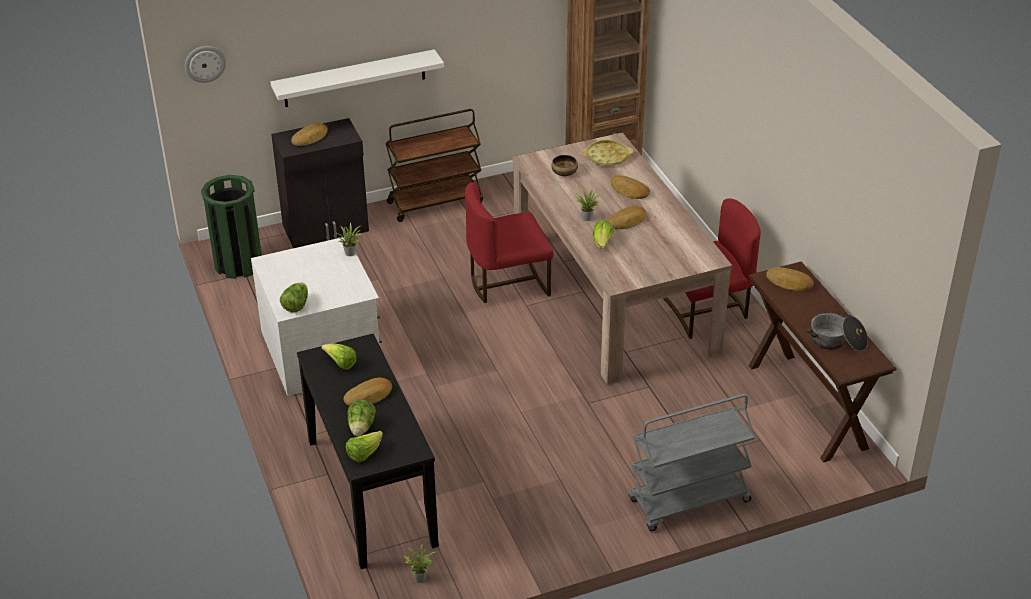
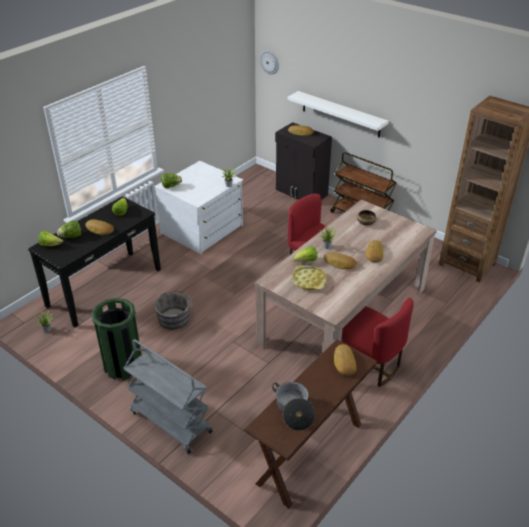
camera: 60 degrees right, 0 degrees up
green trash can [201,175,262,279] -> green trash can moved to [91,298,141,380]
yellow tray [582,140,633,166] -> yellow tray moved to [292,265,327,290]
none -> grey bucket [154,291,194,330]

